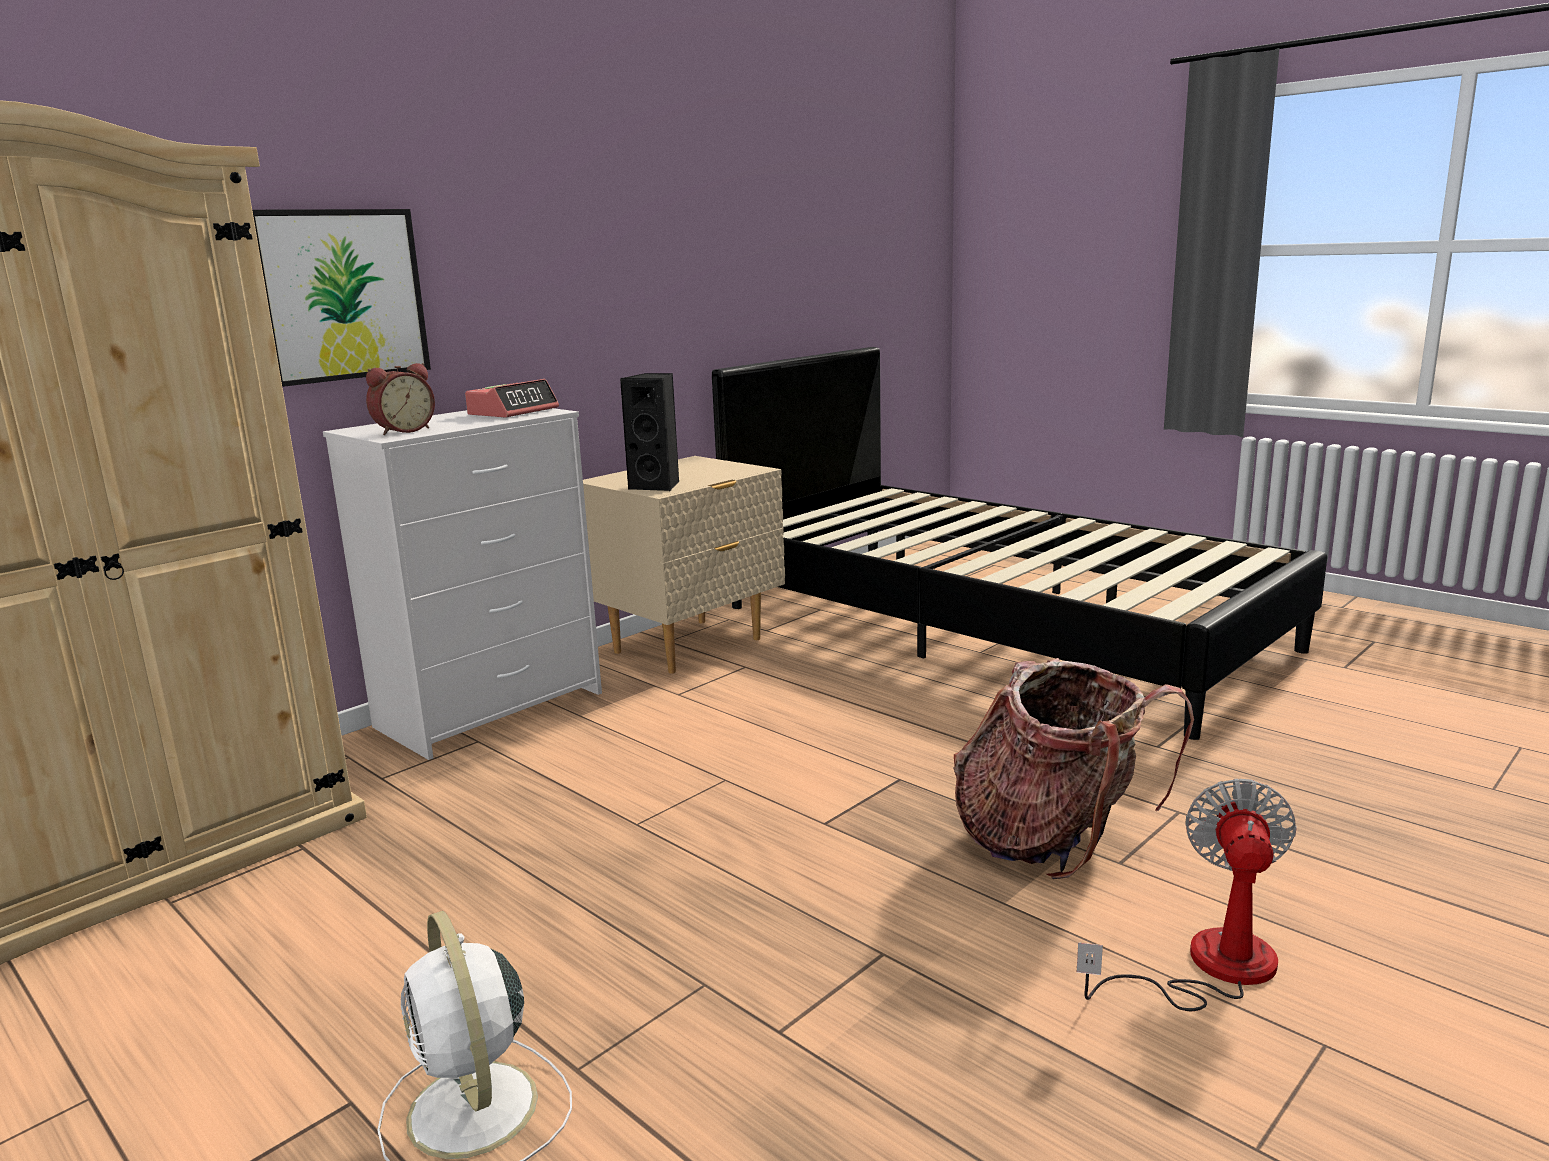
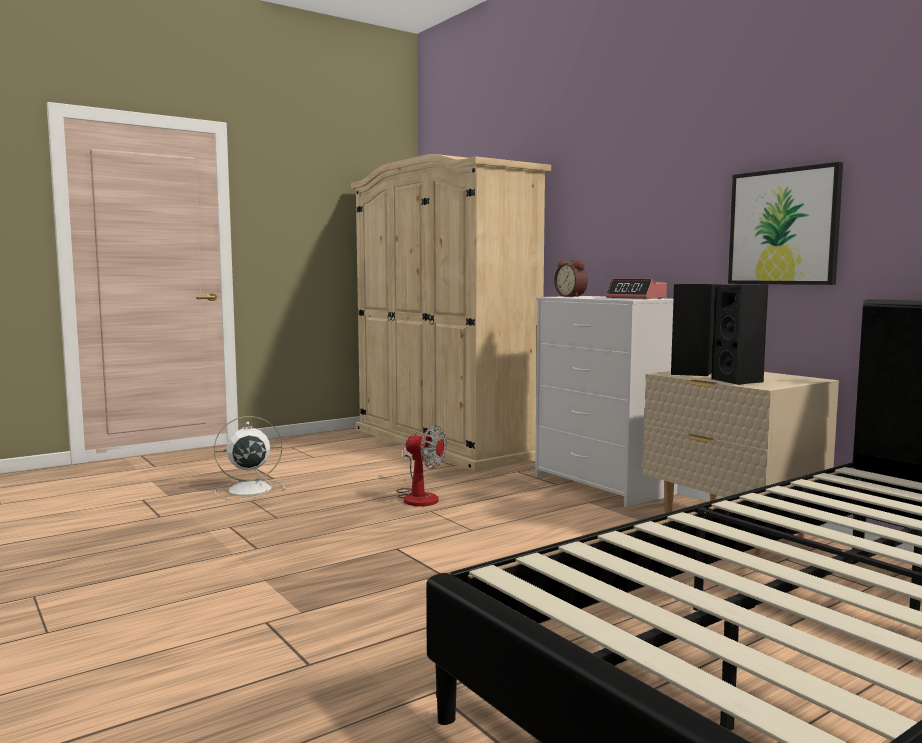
camera: 100 degrees right, 10 degrees down
picture [252,209,431,387] -> picture moved to [728,162,843,285]
backpack [953,658,1194,879] -> none
fan [1077,779,1297,1011] -> fan moved to [397,425,447,506]
none -> black speaker [711,285,768,385]

